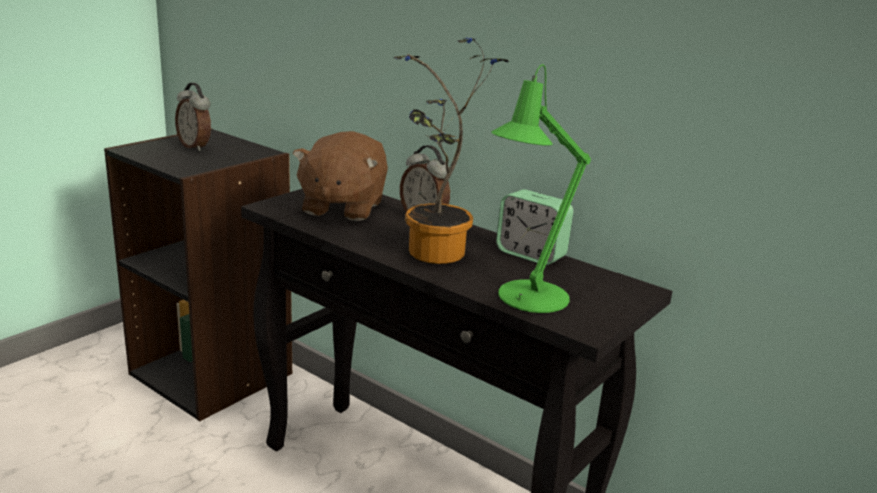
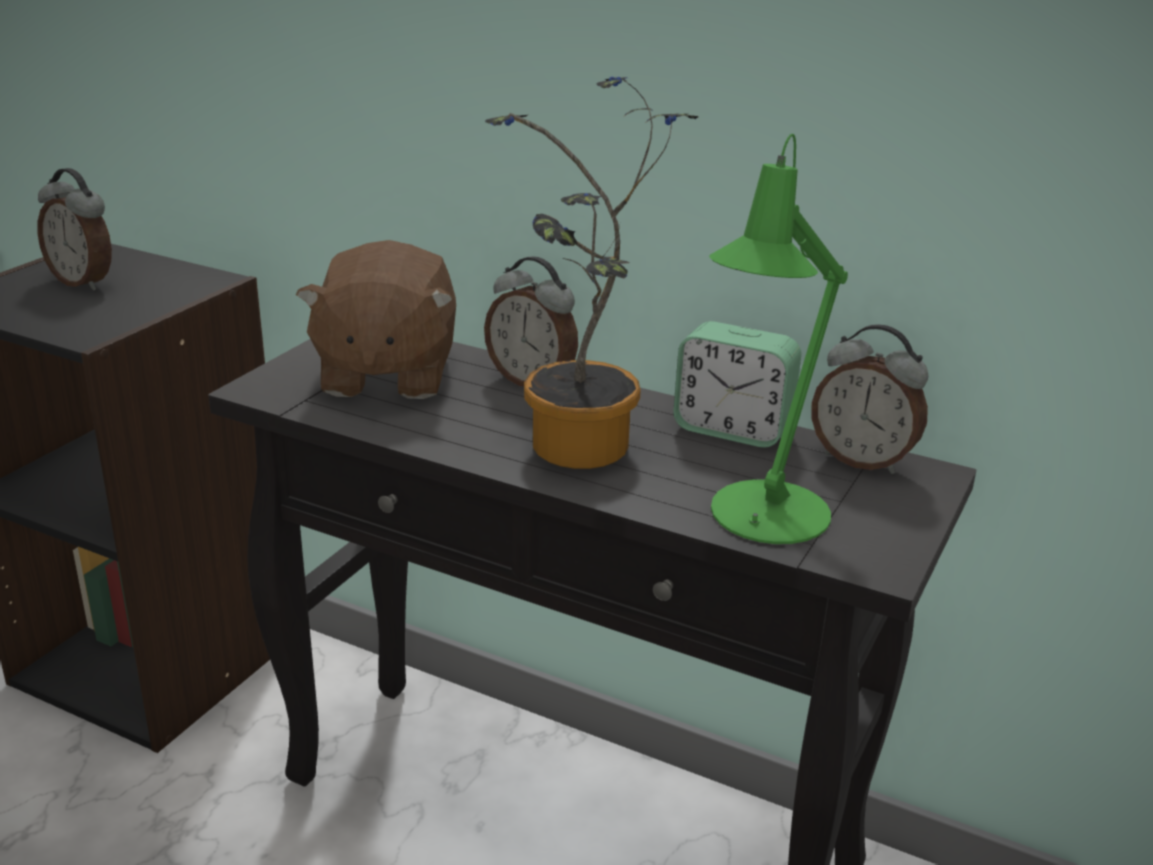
camera: 10 degrees left, 5 degrees up
none -> alarm clock [812,324,928,474]

